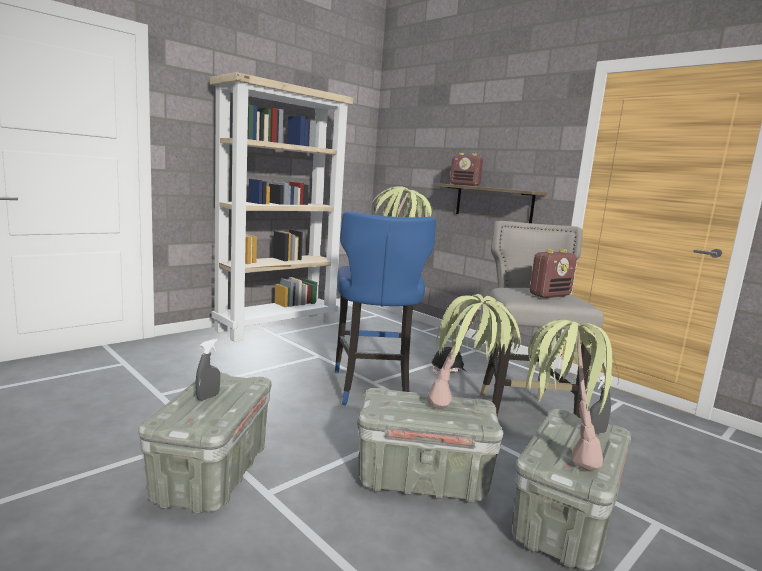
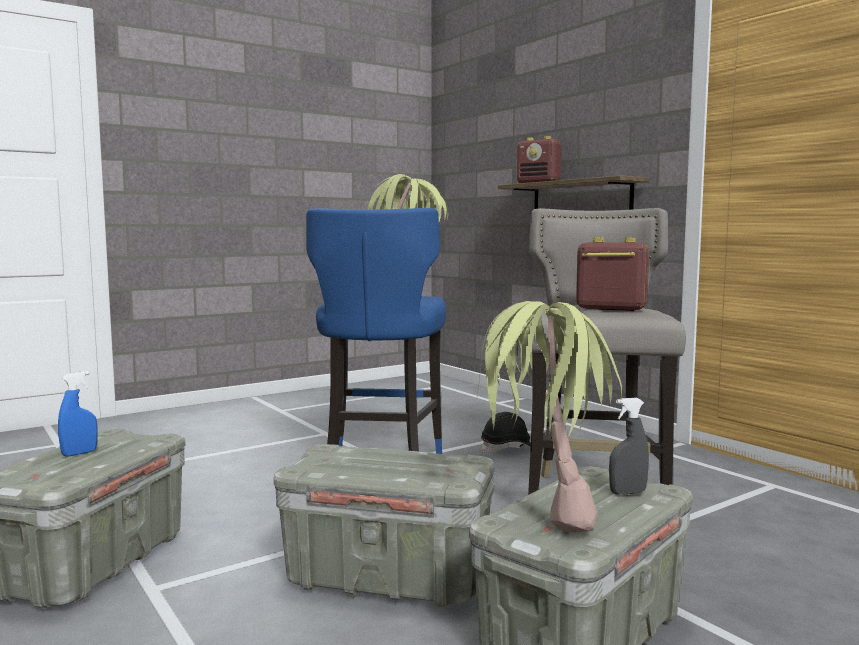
camera: 10 degrees right, 5 degrees down
grey spray bottle [196,339,220,401] -> blue spray bottle [58,371,98,457]
beige bookcase [210,72,353,342] -> none
potted plant [427,294,521,409] -> none
radio [530,249,577,298] -> radio turned 135 degrees counterclockwise [576,237,649,311]

